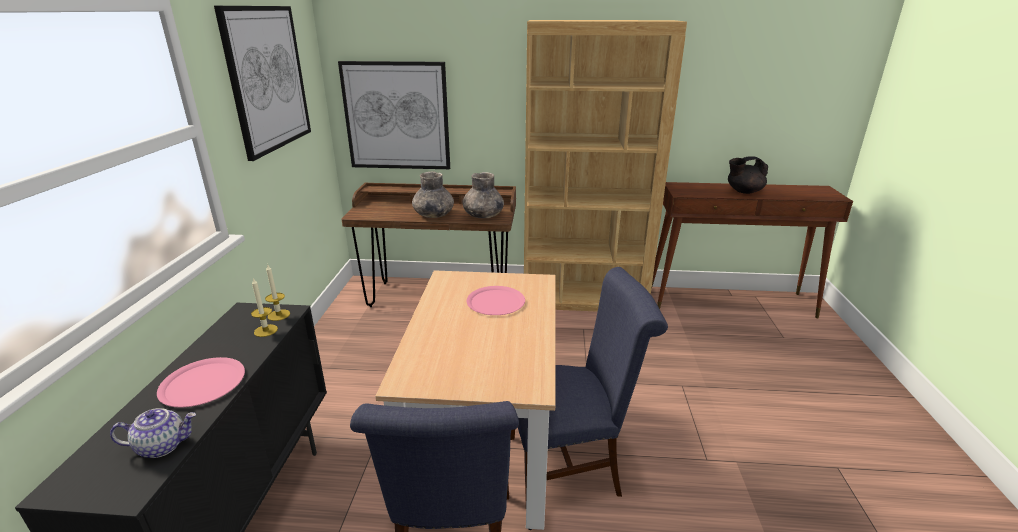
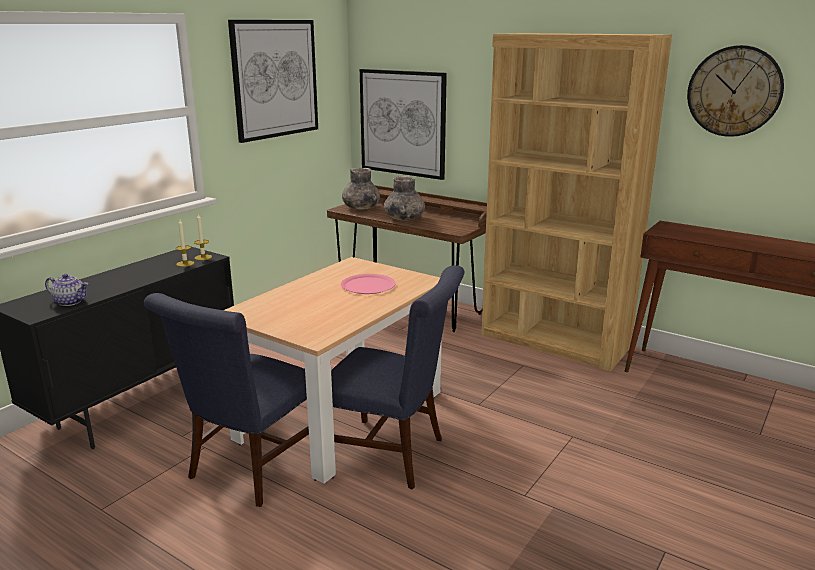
camera: 30 degrees right, 5 degrees down
pink plate [157,357,245,407] -> none
grey vase [462,172,504,218] -> grey vase moved to [342,168,380,210]
black teapot [728,156,768,194] -> none
none -> wall clock [687,45,784,137]

